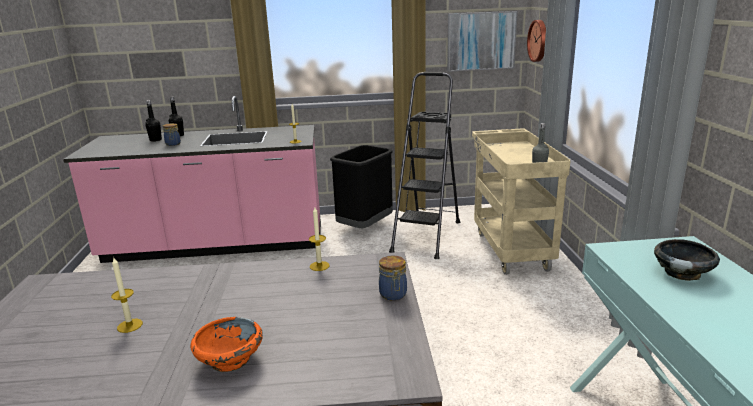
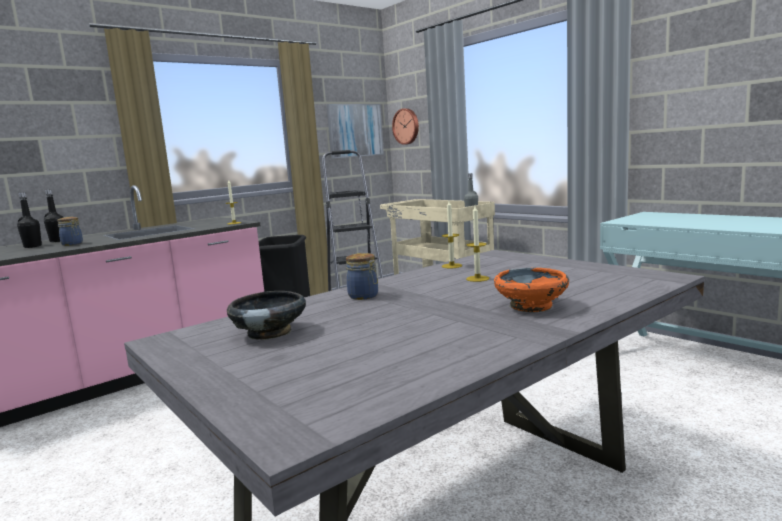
camera: 35 degrees left, 10 degrees down
candle [111,258,143,333] -> candle moved to [466,206,489,282]
jar [379,255,407,301] -> jar moved to [346,253,378,300]
black bowl [654,239,720,281] -> black bowl moved to [227,291,306,340]

